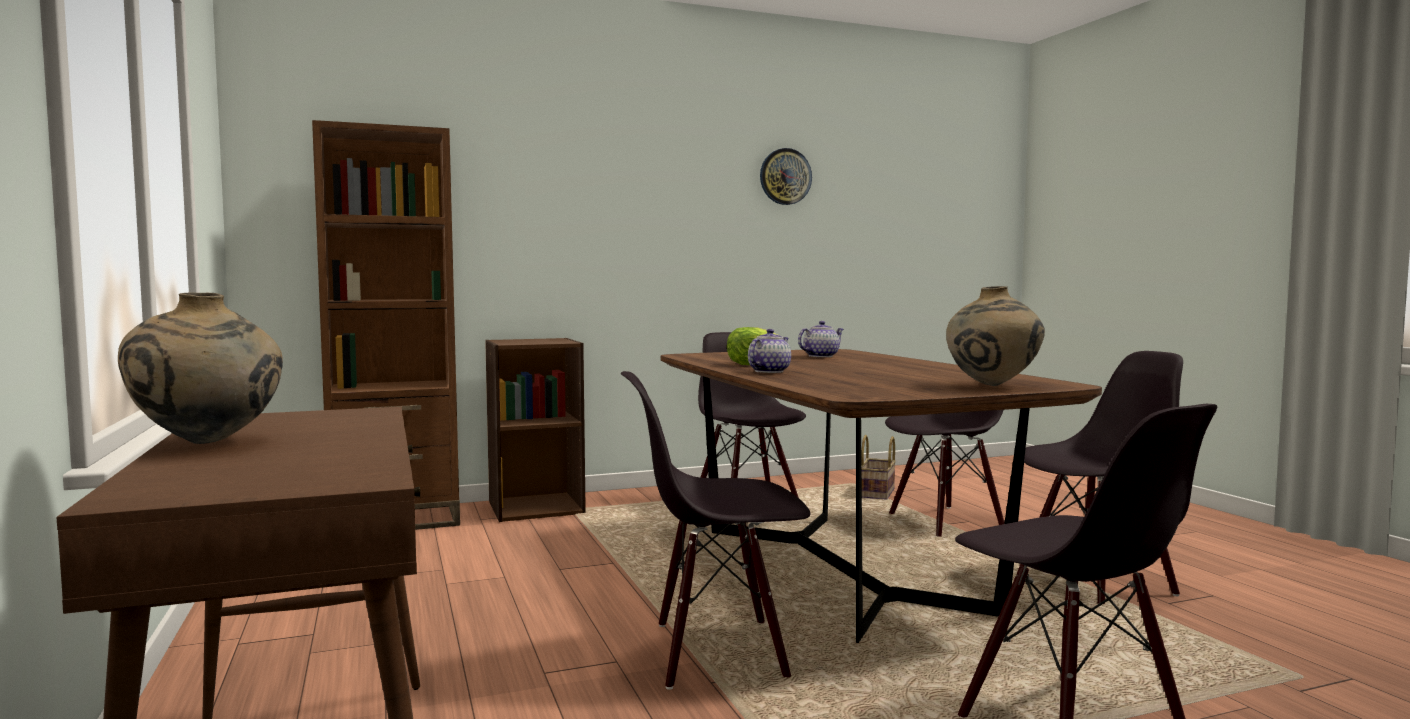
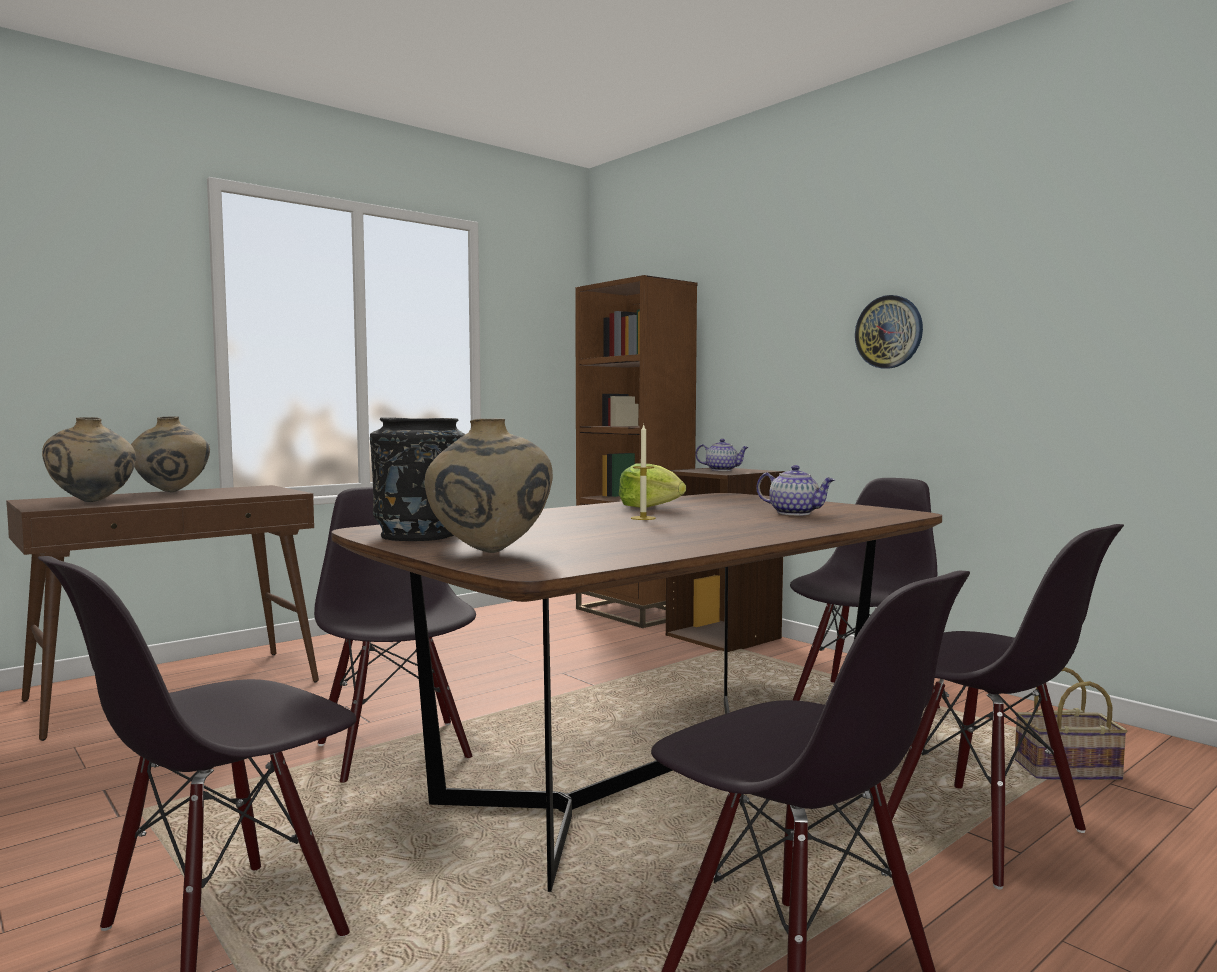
camera: 70 degrees right, 0 degrees up
teapot [748,329,791,373] -> teapot moved to [695,439,749,471]
wall clock [760,148,812,205] -> wall clock moved to [855,295,923,369]
none -> beige vase [42,417,136,502]
none -> black vase [370,417,465,541]
none -> candle [631,425,656,520]

